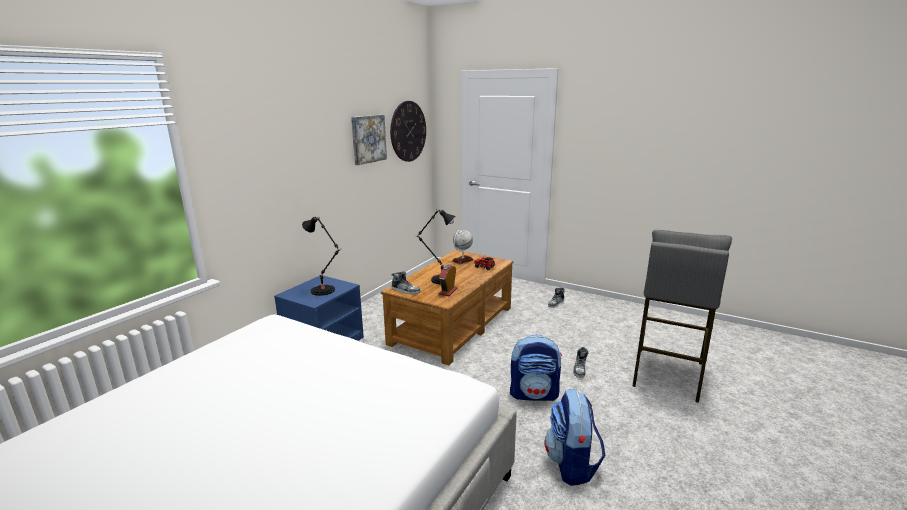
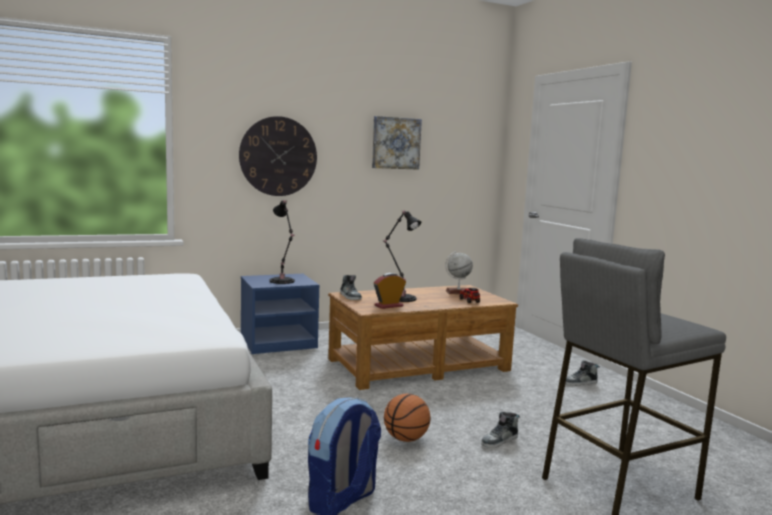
camera: 35 degrees right, 10 degrees down
wall clock [390,101,426,162] -> wall clock moved to [239,116,317,196]
backpack [510,335,562,401] -> basketball [384,394,431,442]

